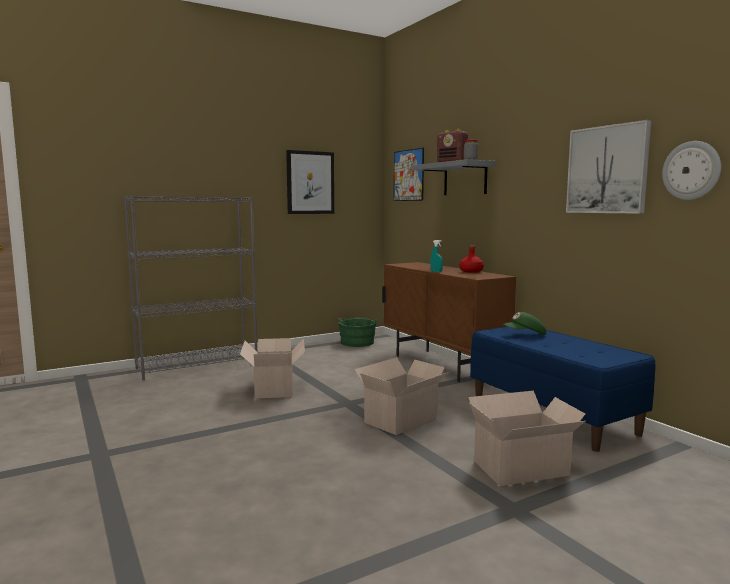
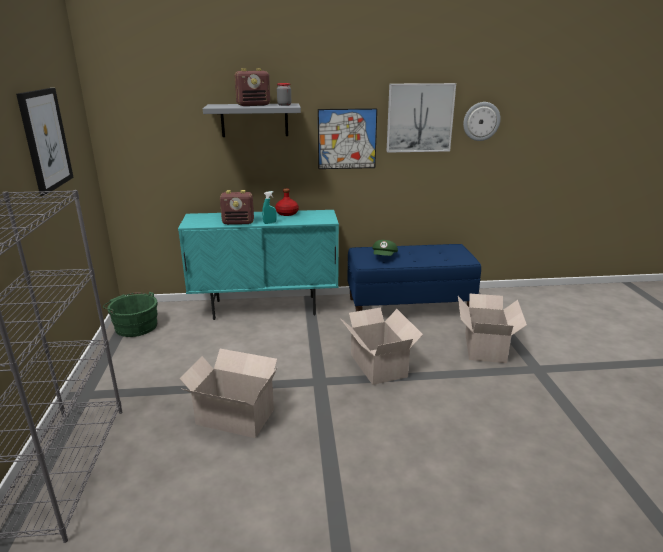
camera: 65 degrees left, 15 degrees up
brown cabinet [382,262,516,382] -> turquoise cabinet [178,210,339,320]
picture [394,148,424,201] -> picture moved to [318,108,377,169]
none -> radio [220,190,254,225]

